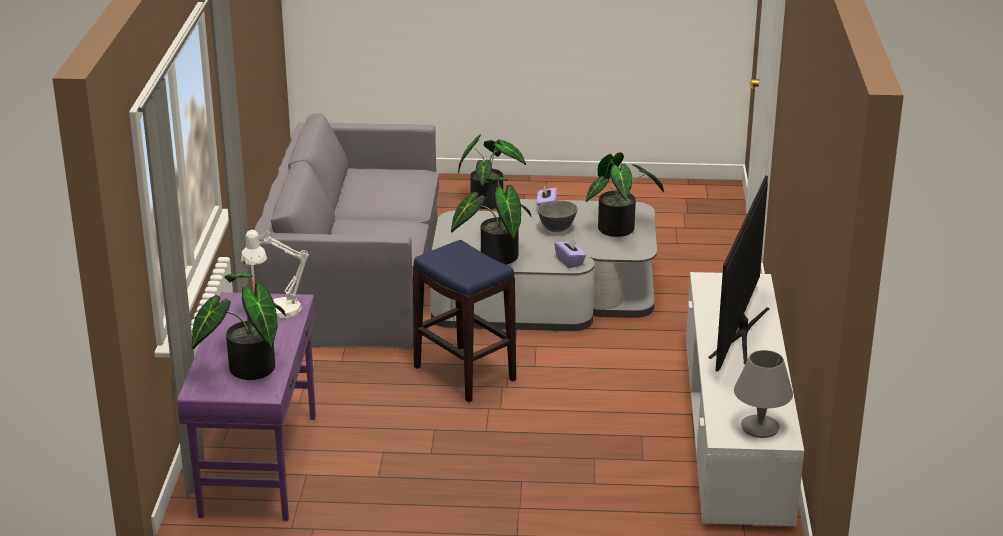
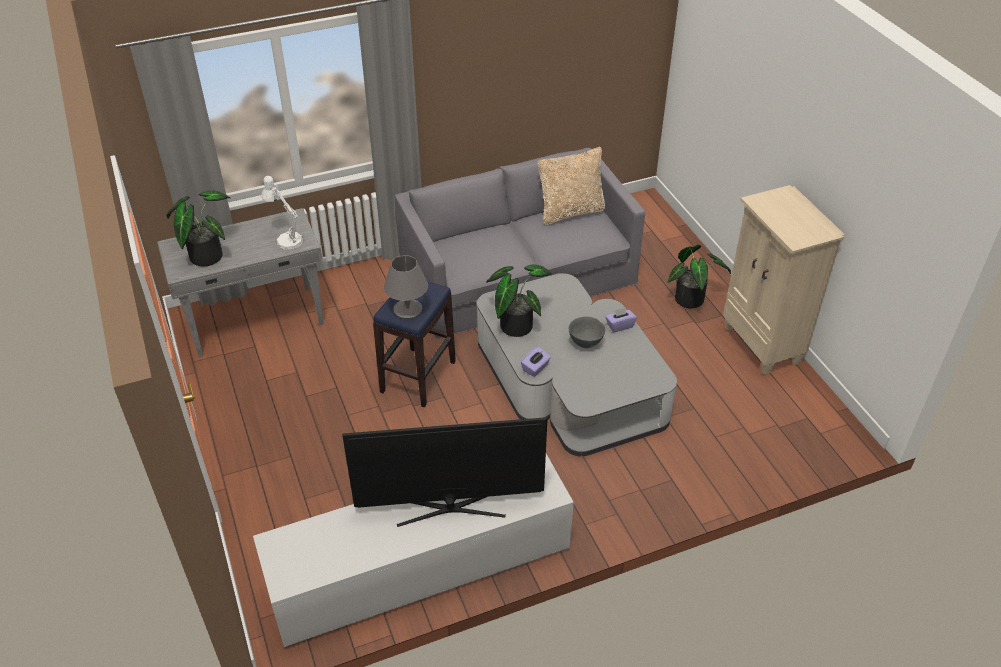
camera: 65 degrees right, 15 degrees up
purple console table [177,292,316,521] -> grey console table [157,208,324,357]
potted plant [586,152,664,237] -> none
grey table lamp [734,350,793,438] -> grey table lamp moved to [384,255,428,319]
none -> beige pillow [537,147,605,225]
none -> beige cabinet [723,185,844,375]

